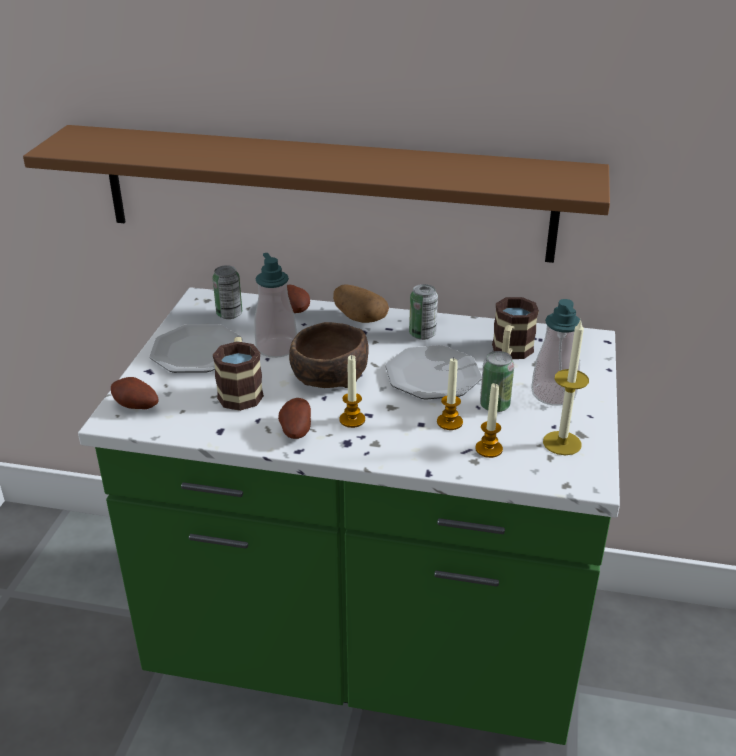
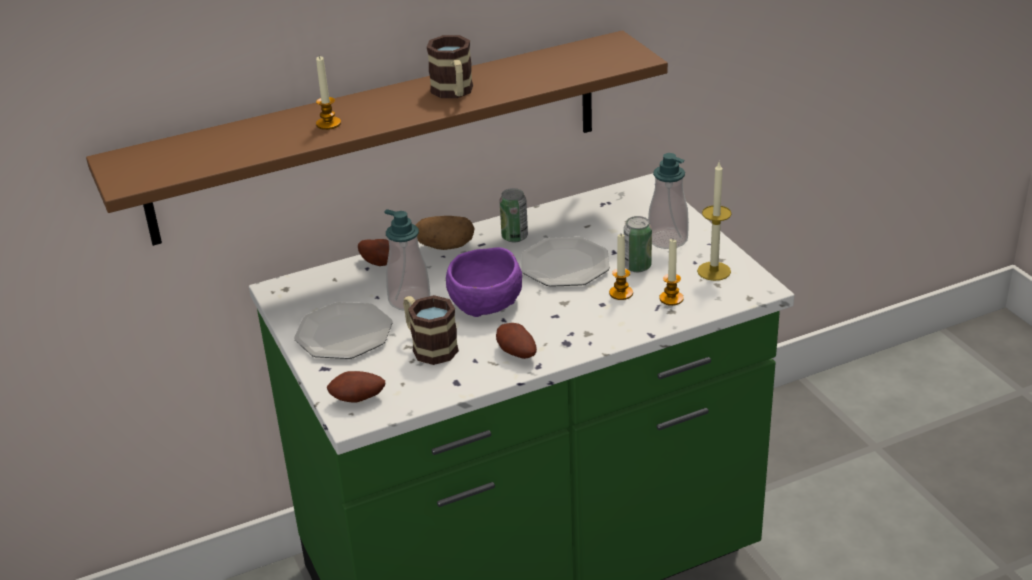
camera: 35 degrees left, 0 degrees up
can [213,265,242,319] -> none
brown bowl [289,322,369,388] -> purple bowl [446,247,522,317]
candle [339,355,365,428] -> candle moved to [316,55,341,130]
mug [492,297,539,359] -> mug moved to [427,35,473,98]

